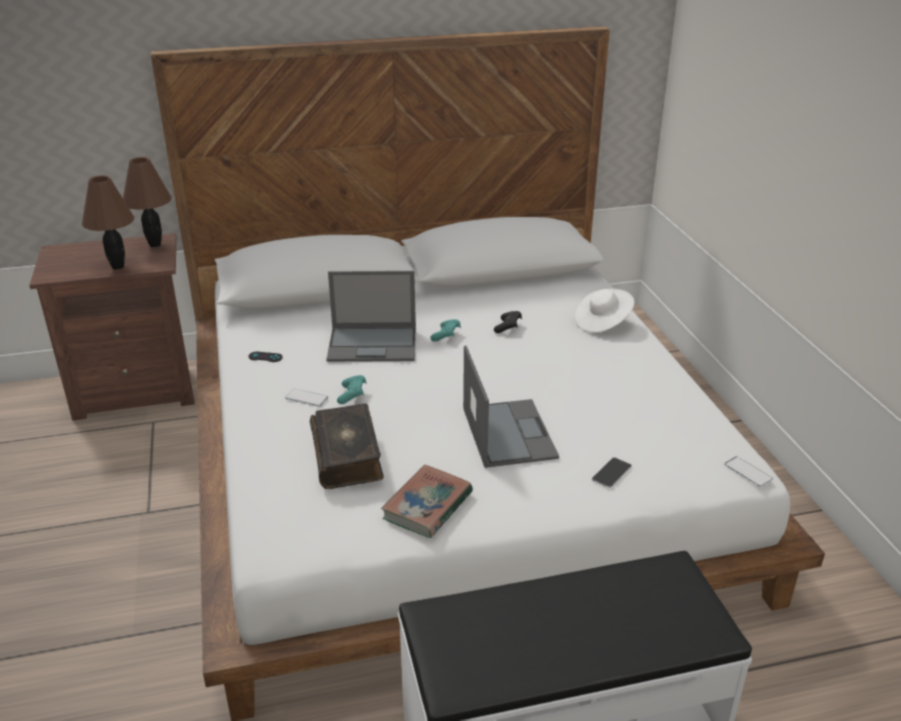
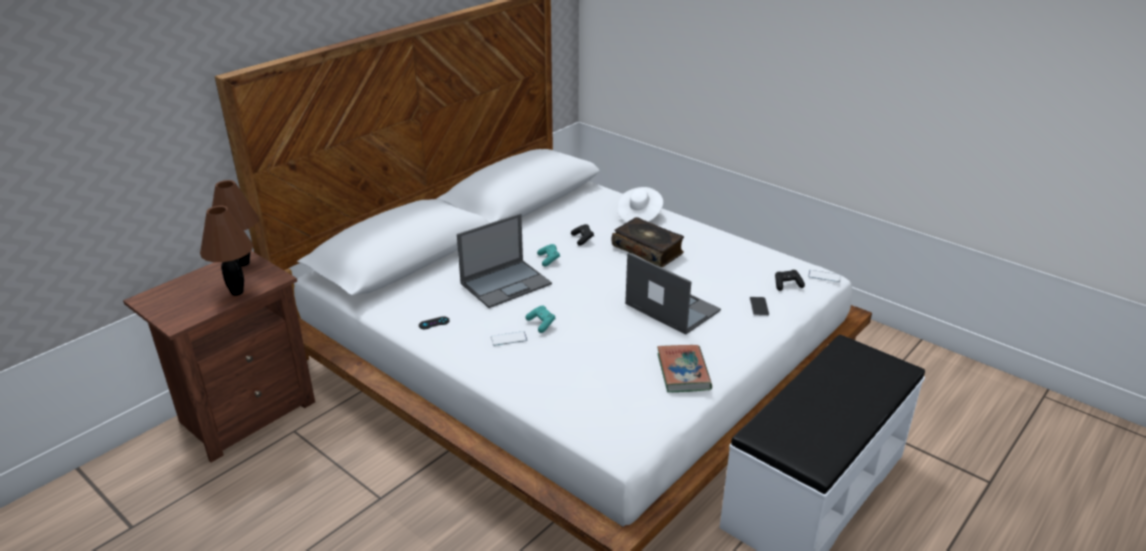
camera: 35 degrees left, 0 degrees up
book [310,404,384,489] -> book moved to [612,217,684,267]
none -> black game controller [775,270,805,291]

